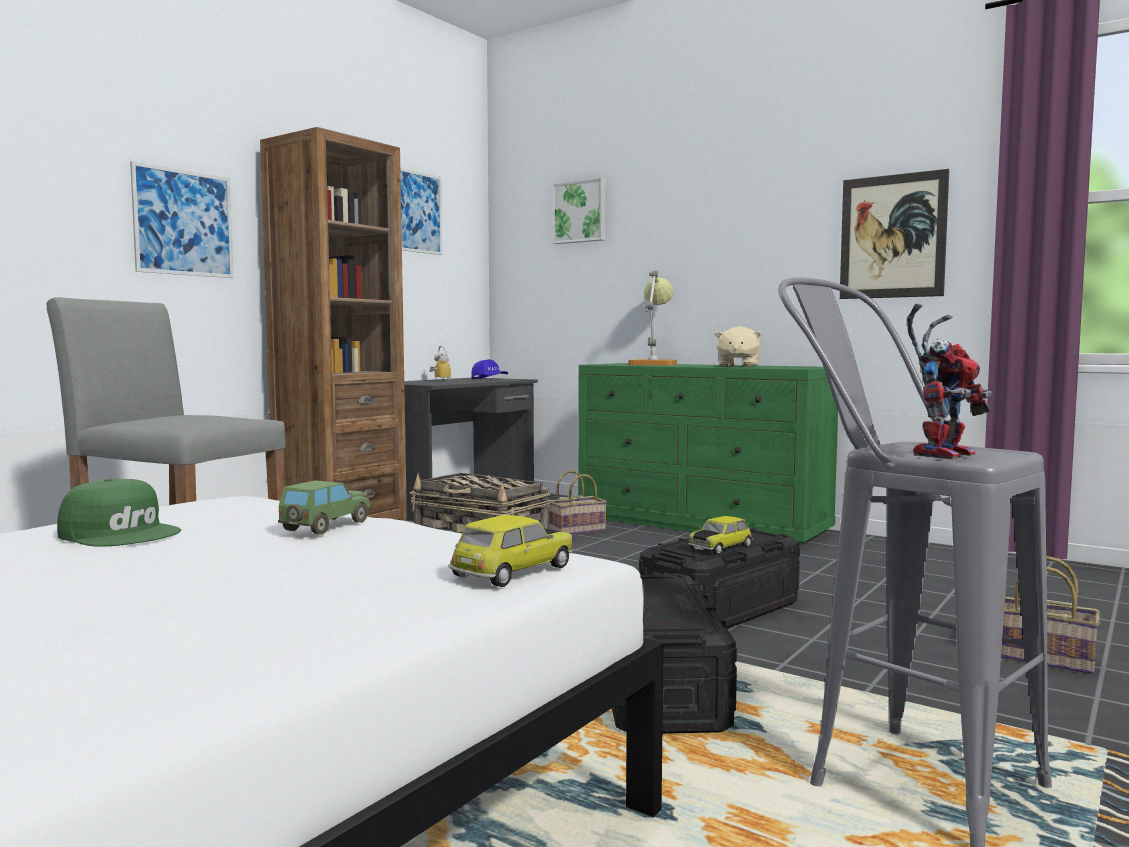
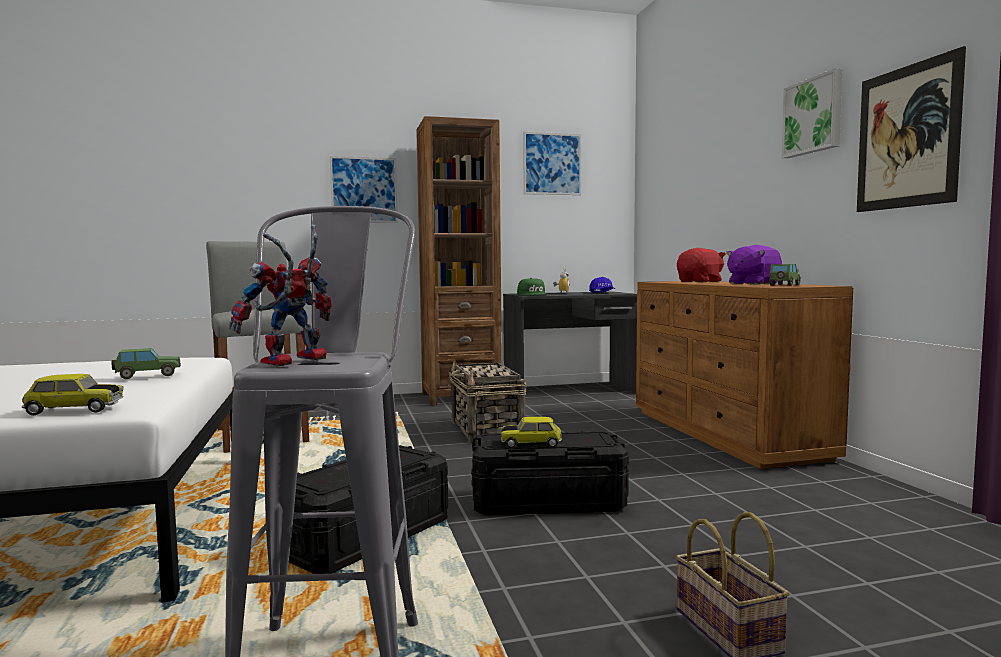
camera: 40 degrees right, 0 degrees up
green cap [57,478,181,547] -> green cap moved to [517,278,550,295]
basket [549,470,607,535] -> none
picture [552,178,605,244] -> picture moved to [782,68,843,158]
green dresser [578,363,838,546] -> brown dresser [636,281,853,469]
table lamp [628,270,677,365] -> red plush toy [677,248,725,282]
beige plush toy [715,326,761,367] -> purple plush toy [726,245,782,285]
toy robot [907,304,992,460] -> toy robot turned 135 degrees clockwise [229,225,332,366]
none -> toy car [769,264,801,286]

